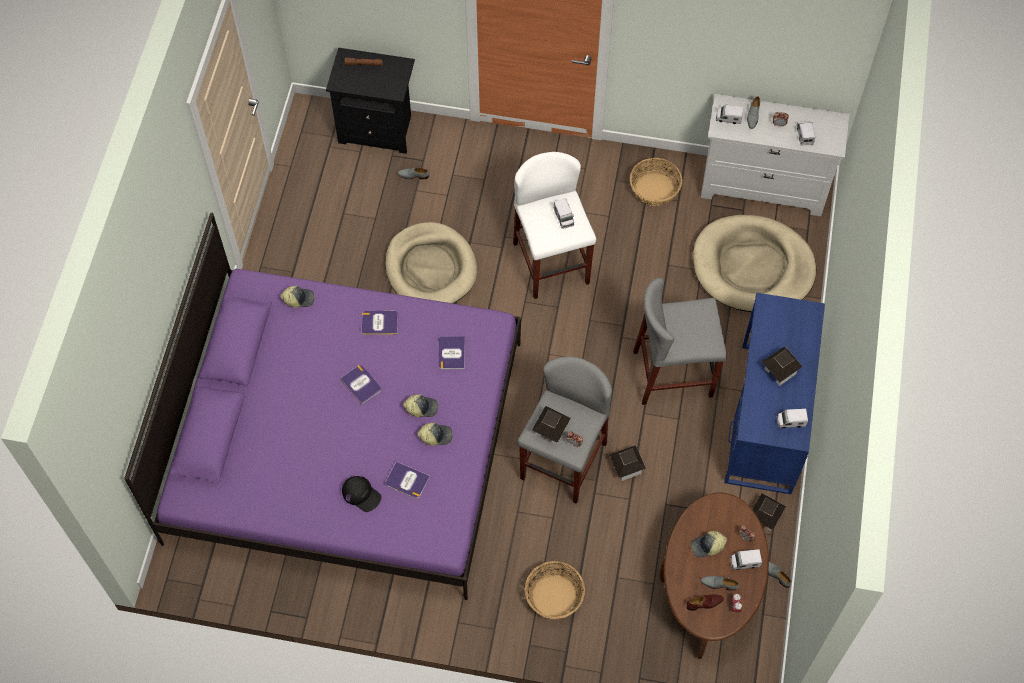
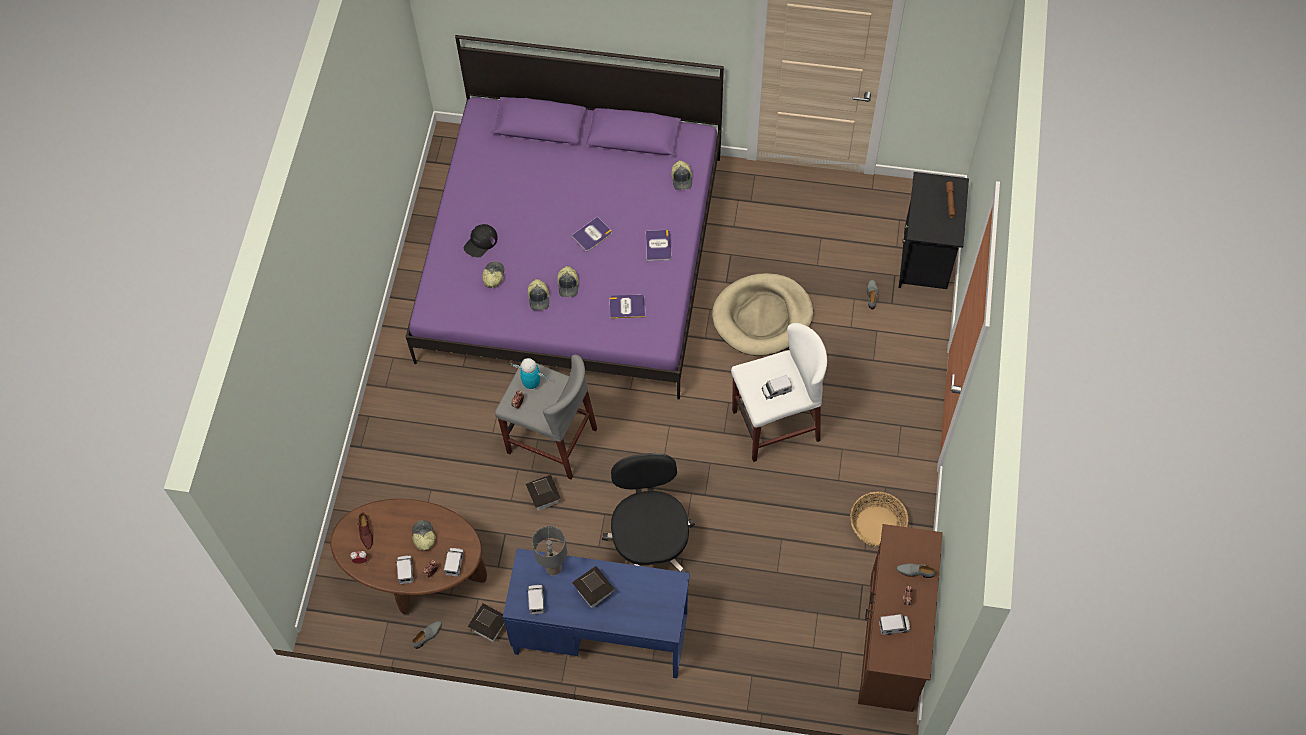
camera: 90 degrees right, 0 degrees up
book [385,462,430,499] -> cap [482,261,504,288]
basket [525,561,585,619] -> none
toy house [532,406,570,445] -> toy robot [511,358,548,390]
grey stool [633,278,727,405] -> black office chair [602,453,695,573]
beige dog bed [693,215,816,312] -> none
grey shoe [700,576,740,591] -> none
white dresser [701,94,849,216] -> brown dresser [858,524,943,712]
toy truck [716,105,744,124] -> toy truck moved to [444,548,464,577]
none -> grey table lamp [532,526,567,575]

